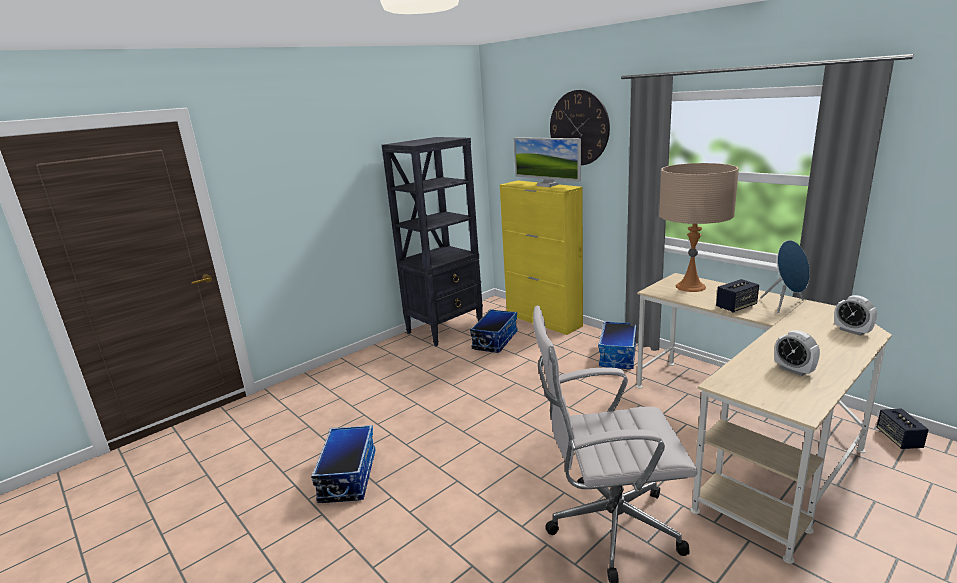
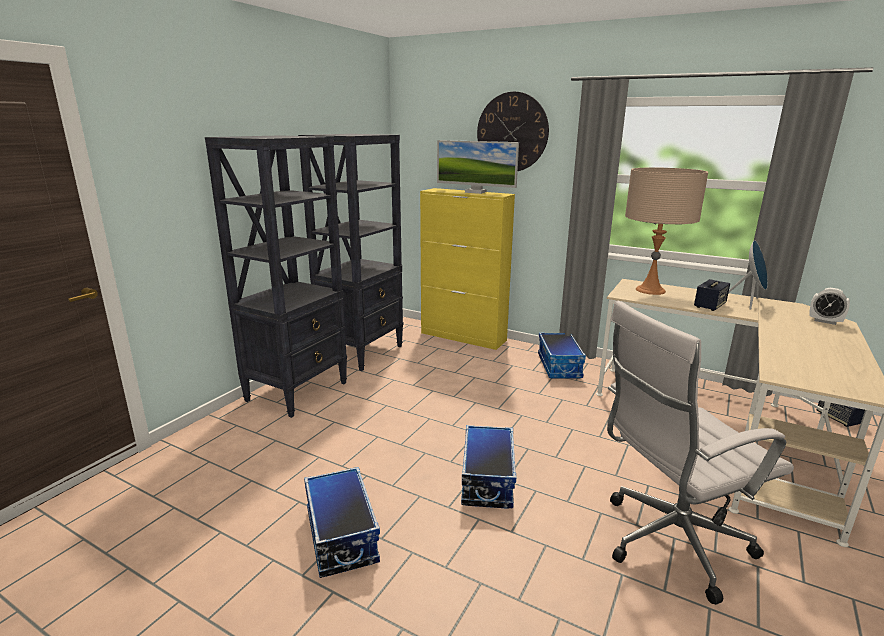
camera: 20 degrees left, 0 degrees up
storage box [470,309,518,353] -> storage box moved to [461,425,516,509]
alarm clock [774,330,820,376] -> none
none -> black bookcase [205,135,347,418]

